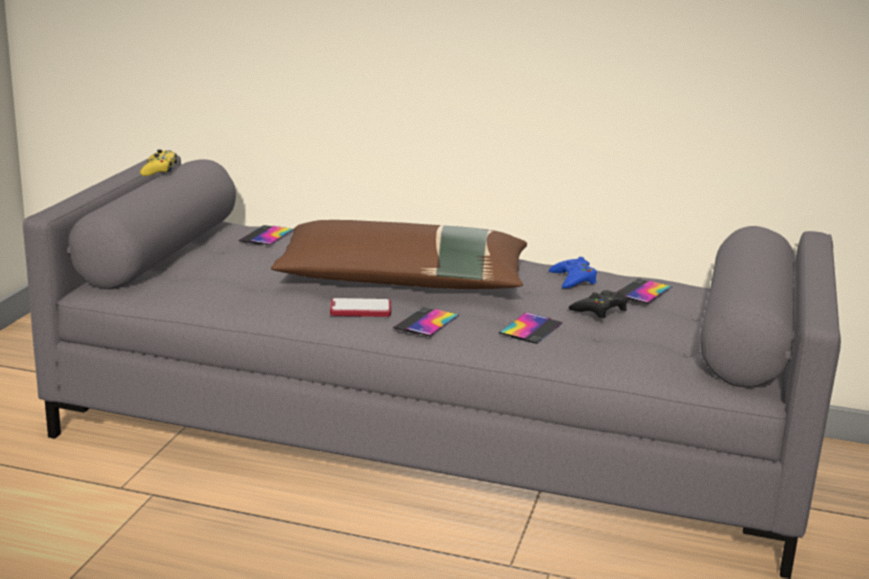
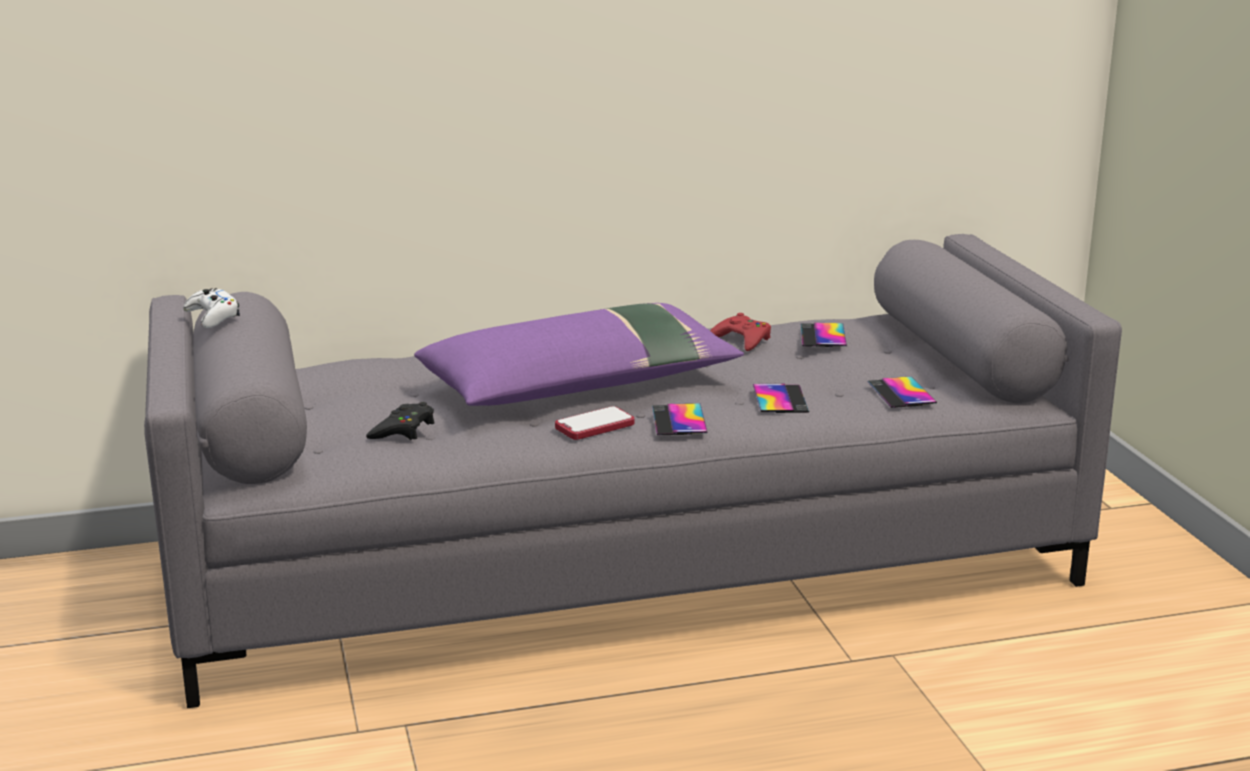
camera: 30 degrees left, 0 degrees up
yellow game controller [140,150,177,176] -> white game controller [183,288,240,328]
phone [239,225,293,245] -> phone moved to [867,376,937,408]
brown pillow [271,220,527,289] -> purple pillow [414,303,744,406]
blue game controller [549,257,597,288] -> red game controller [710,313,771,351]
black game controller [569,290,628,319] -> black game controller moved to [366,402,435,440]

